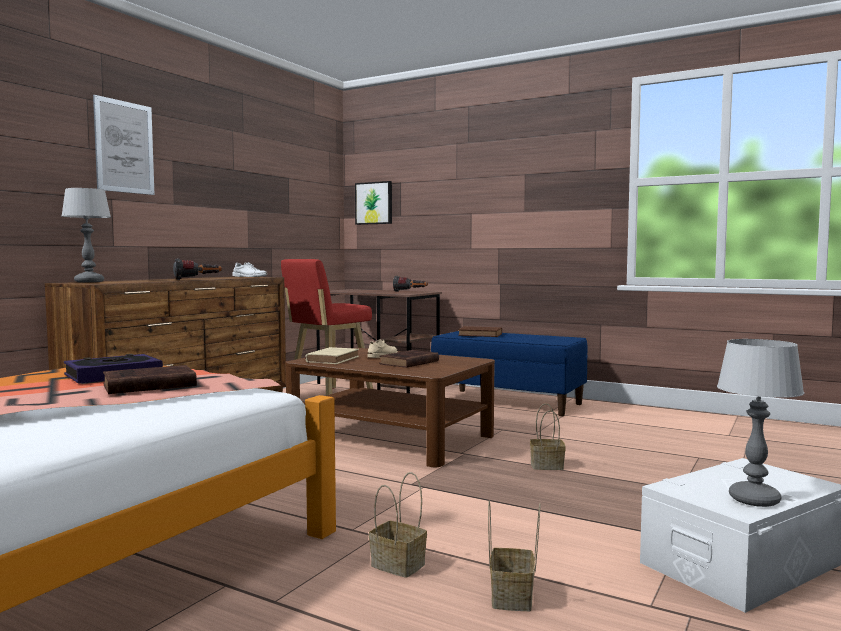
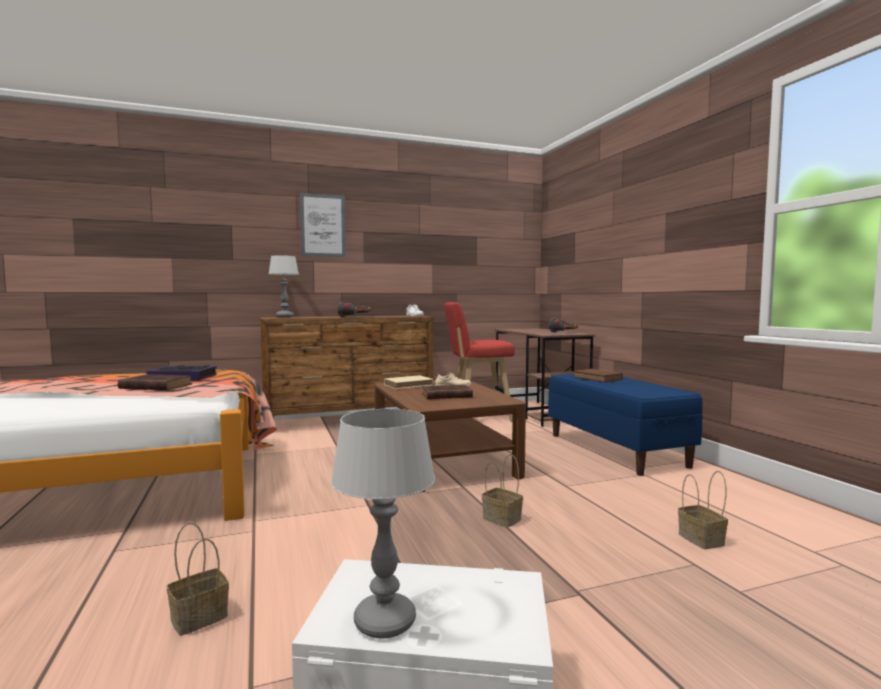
camera: 40 degrees right, 0 degrees up
picture [355,181,392,225] -> none
basket [369,472,427,578] -> basket moved to [678,471,728,549]

